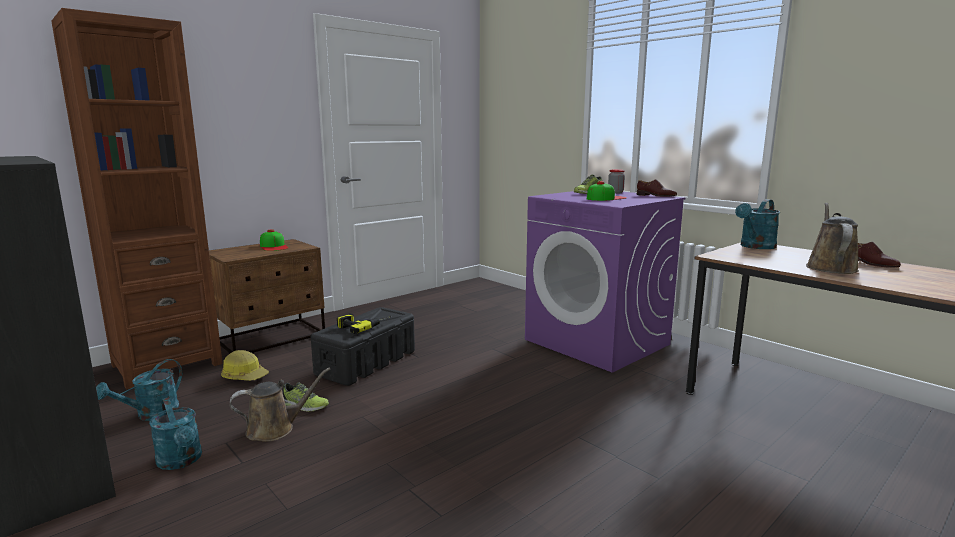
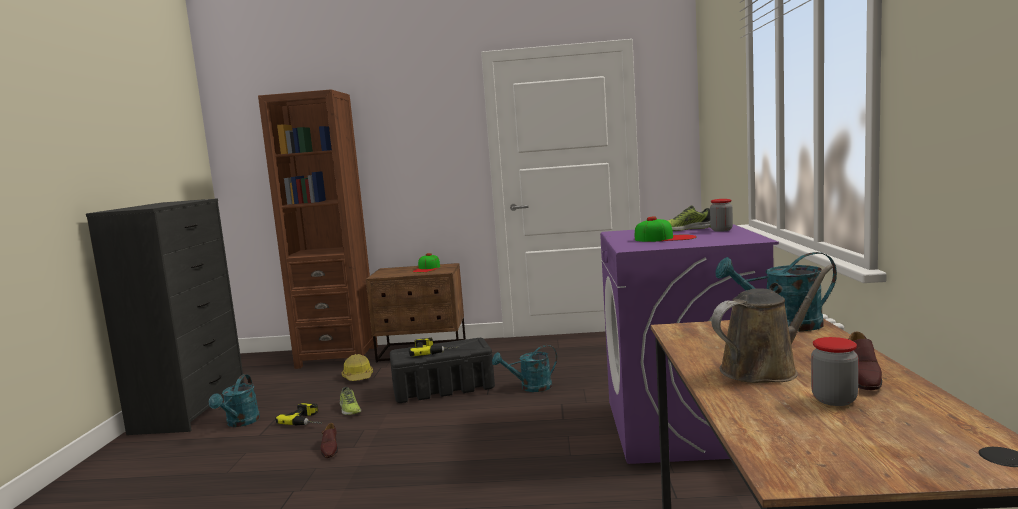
camera: 45 degrees right, 5 degrees down
turquoise watering can [96,359,182,421] -> turquoise watering can moved to [492,345,557,392]
brown watering can [230,367,330,442] -> power drill [275,403,322,426]
brown shoe [637,179,677,197] -> brown shoe moved to [321,423,338,458]
none -> jar [811,337,858,406]

